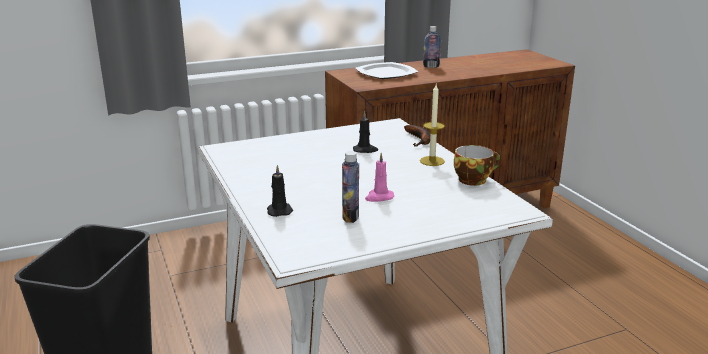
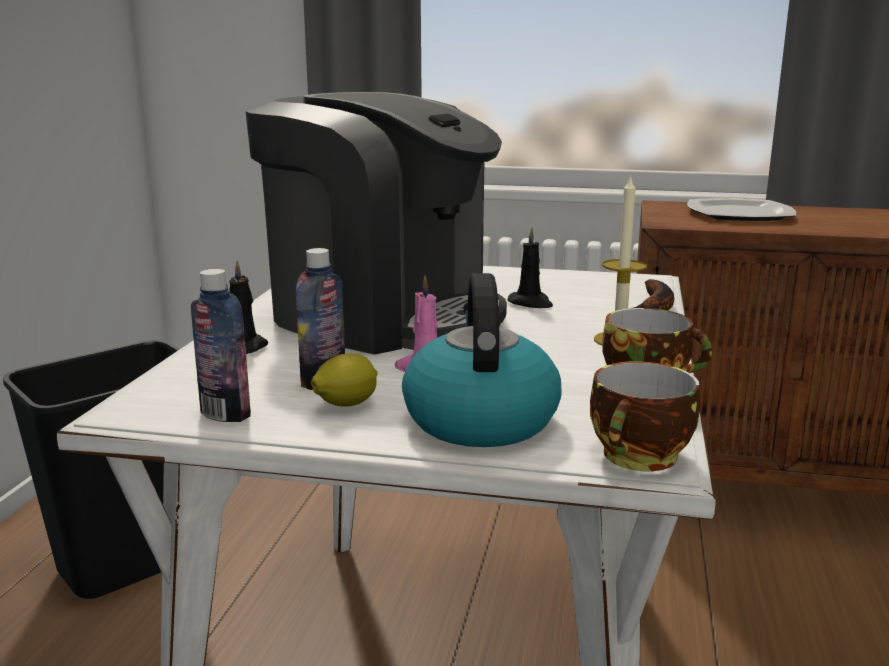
camera: 35 degrees right, 5 degrees down
bottle [423,26,441,68] -> bottle moved to [191,269,251,422]
none -> coffee machine [245,92,507,355]
none -> lemon [311,353,377,407]
none -> kettle [402,273,562,447]
none -> cup [590,361,700,471]

